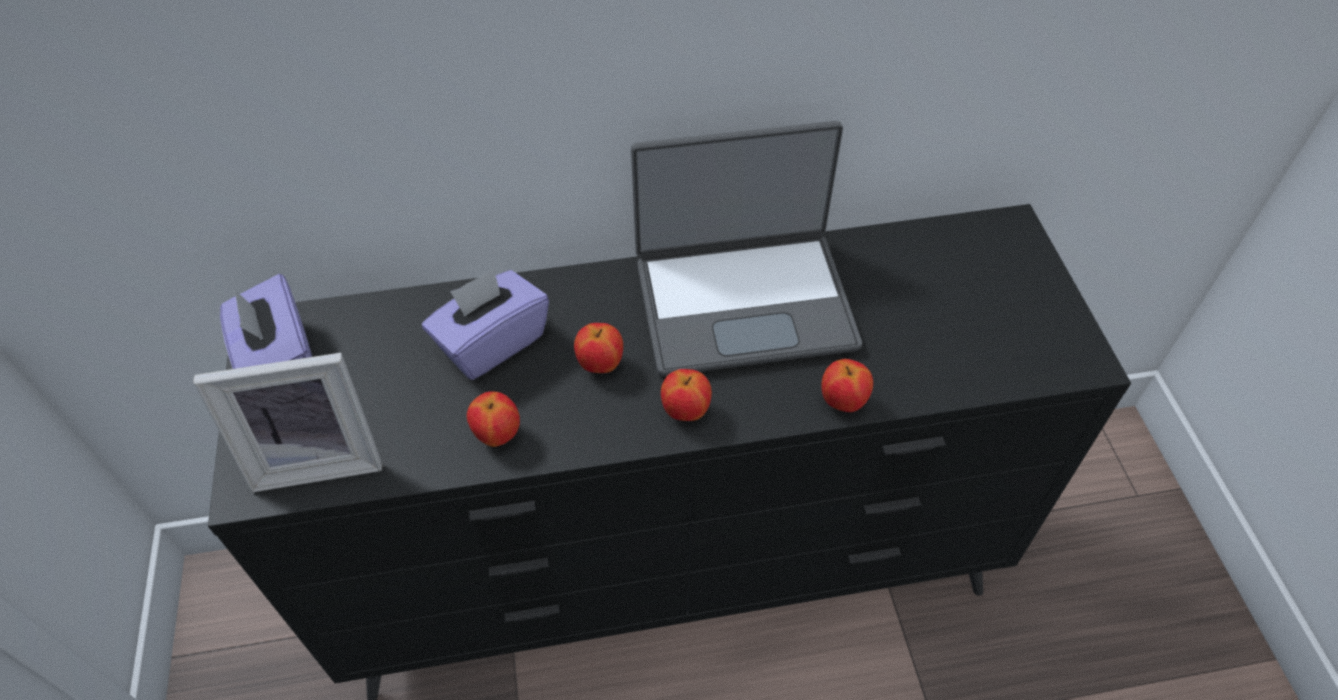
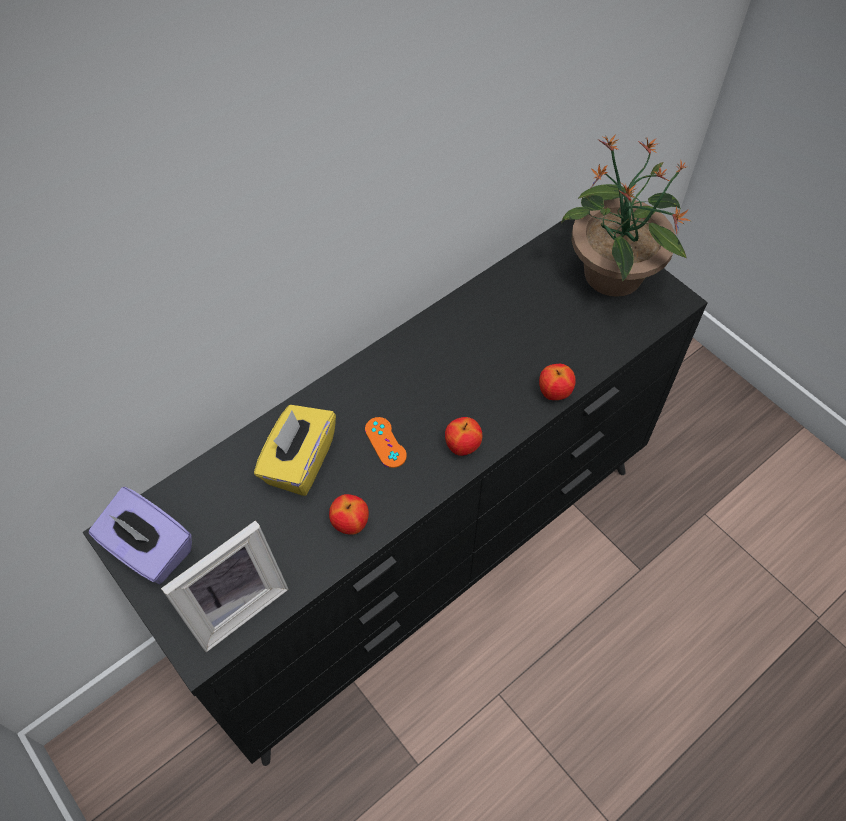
camera: 30 degrees left, 5 degrees up
purple tissue box [422,269,549,380] -> yellow tissue box [254,405,336,496]
apple [574,323,623,373] -> orange game controller [365,417,407,468]
laptop [631,121,862,377] -> none
none -> potted plant [561,134,690,297]

